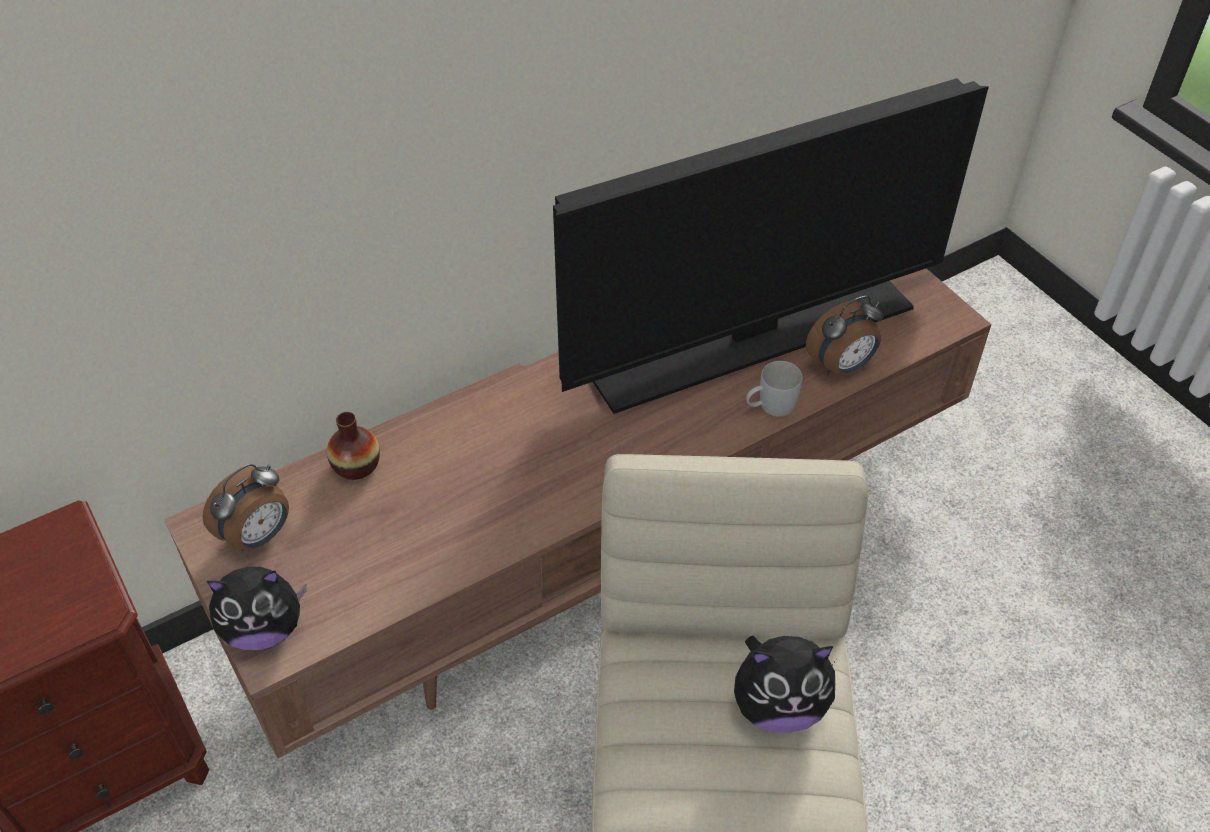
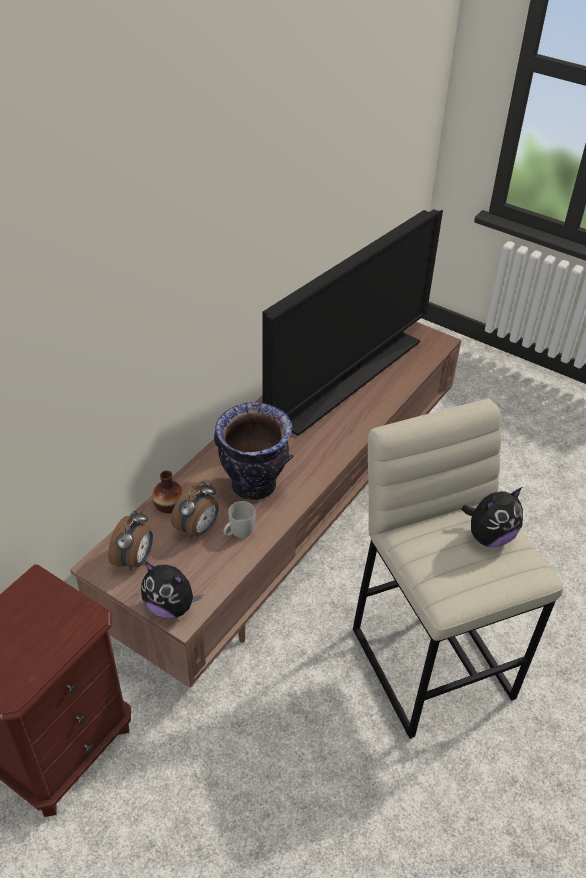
camera: 25 degrees left, 5 degrees down
plush toy [207,567,307,650] -> plush toy turned 60 degrees clockwise [141,562,203,619]
white mug [746,361,802,416] -> white mug moved to [223,501,256,538]
alarm clock [806,296,883,375] -> alarm clock moved to [171,482,219,538]
none -> vase [214,402,293,500]

